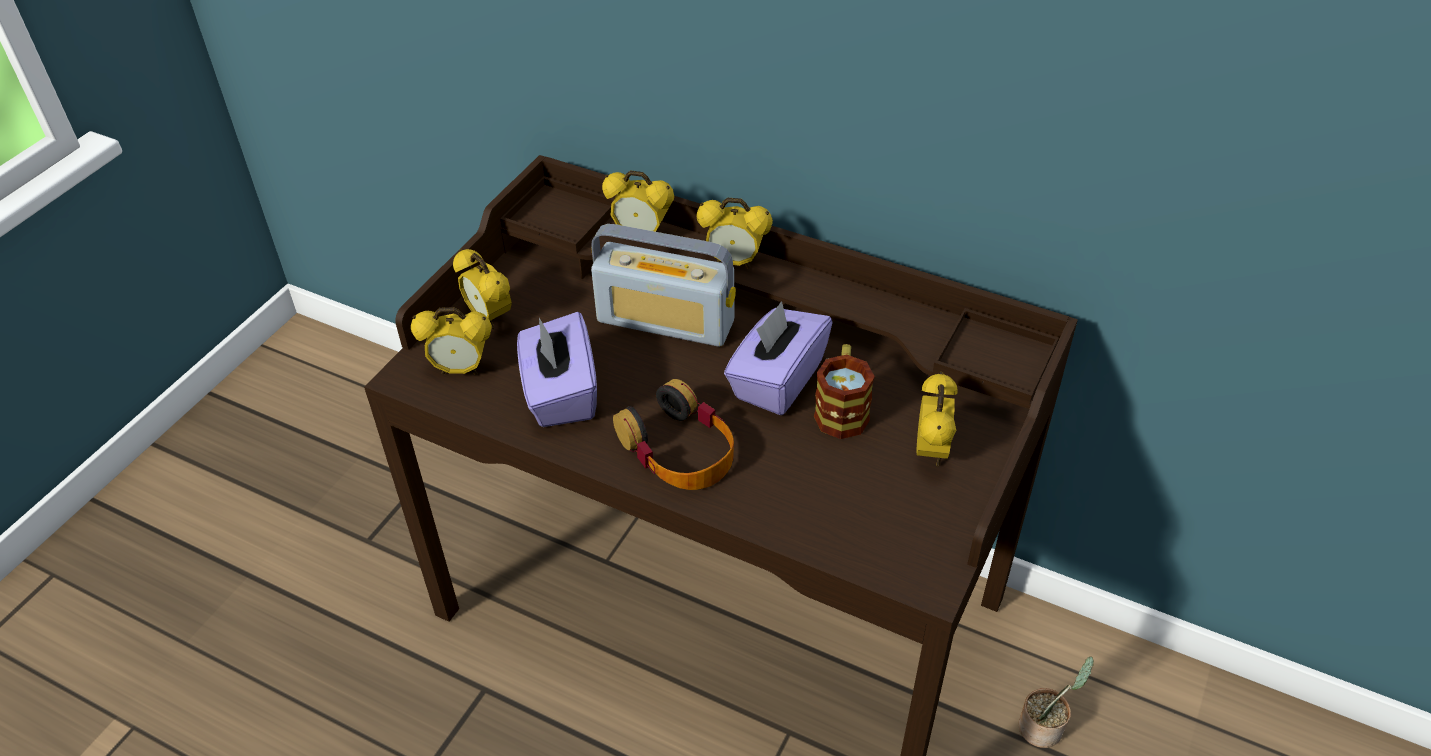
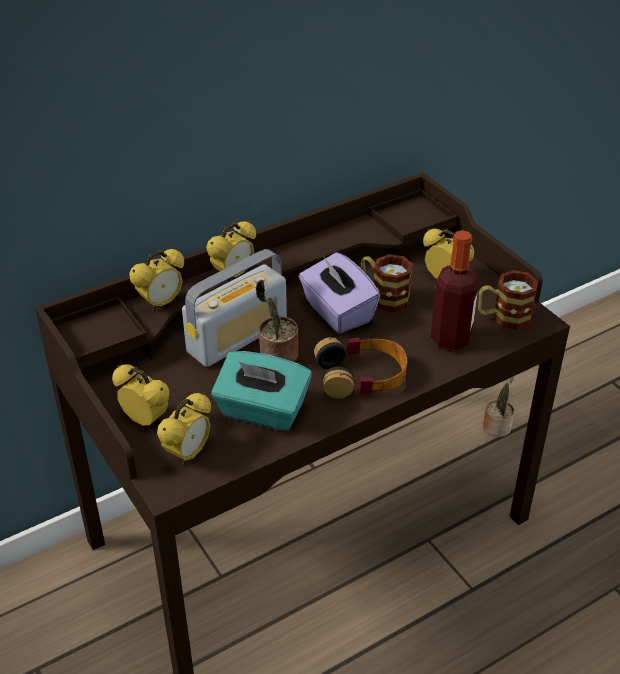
camera: 60 degrees left, 5 degrees down
alarm clock [453,249,512,329] -> alarm clock turned 135 degrees counterclockwise [112,364,170,426]
purple tissue box [517,312,597,427] -> turquoise tissue box [211,351,312,431]
none -> potted plant [255,279,298,362]
none -> bottle [431,230,479,352]
none -> mug [478,270,538,330]

